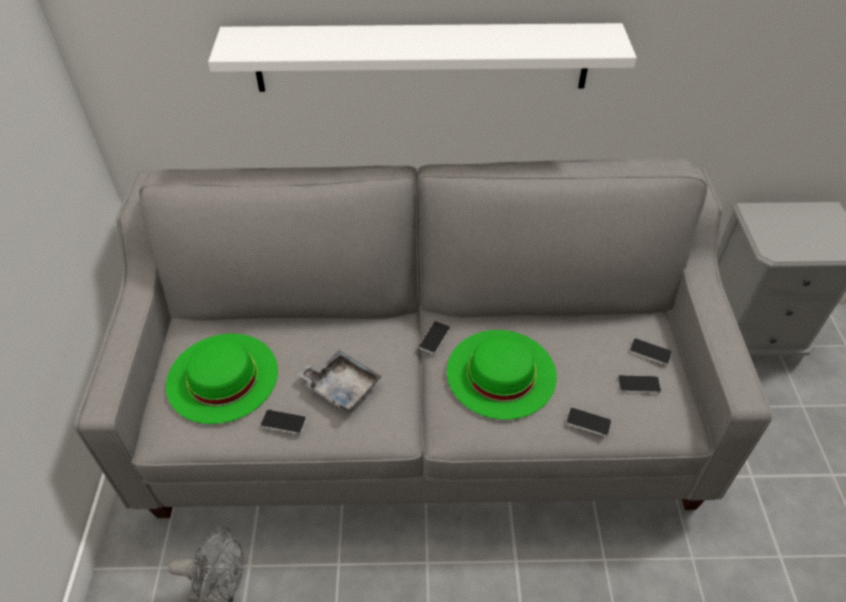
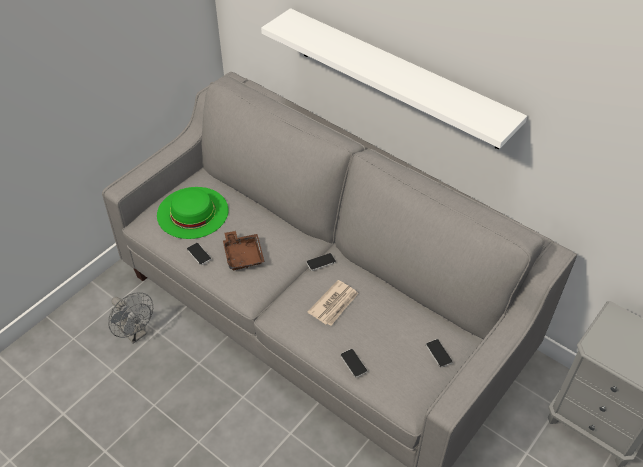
camera: 40 degrees right, 0 degrees up
grey tray [297,350,382,413] -> brown tray [223,231,265,270]
green hat [447,330,557,420] -> newspaper [307,280,359,326]
phone [618,375,661,393] -> none

